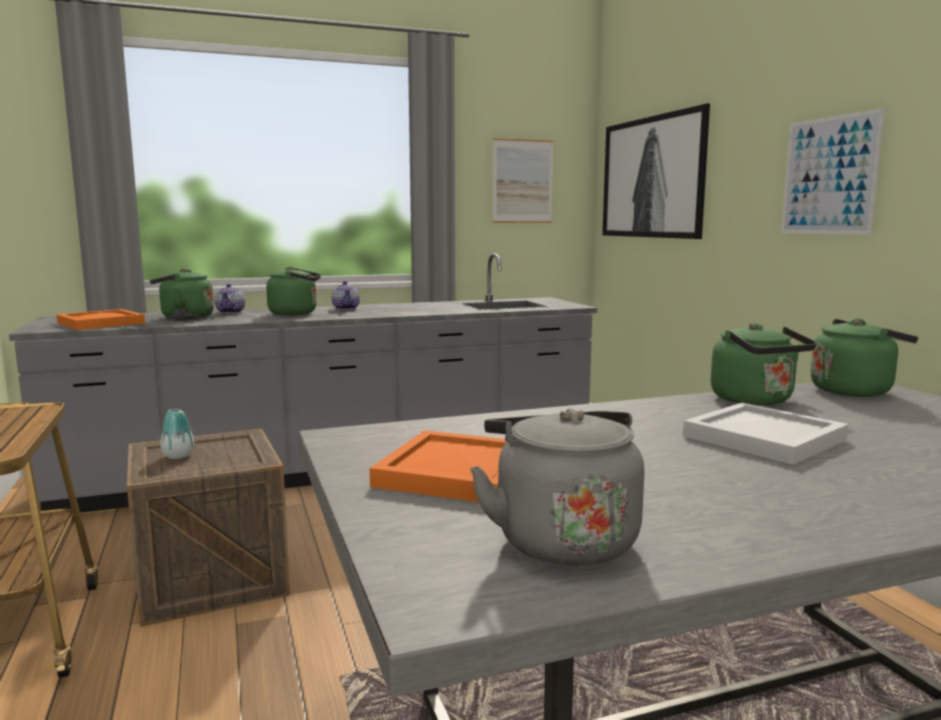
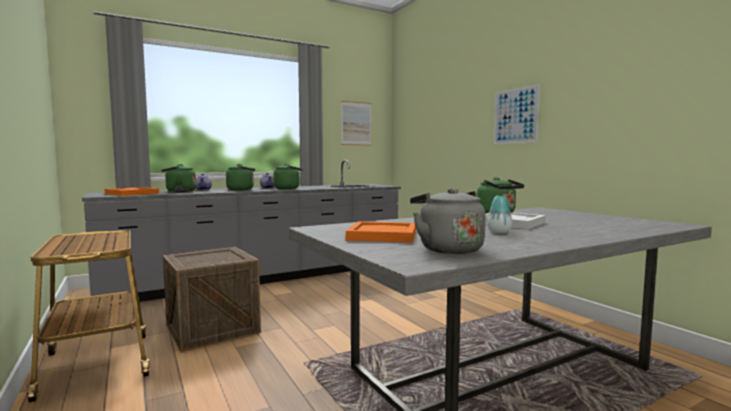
camera: 10 degrees left, 5 degrees down
vase [160,409,194,459] -> vase moved to [487,196,512,233]
picture [602,103,710,239] -> none
green kettle [811,319,918,397] -> green kettle moved to [273,164,303,189]

